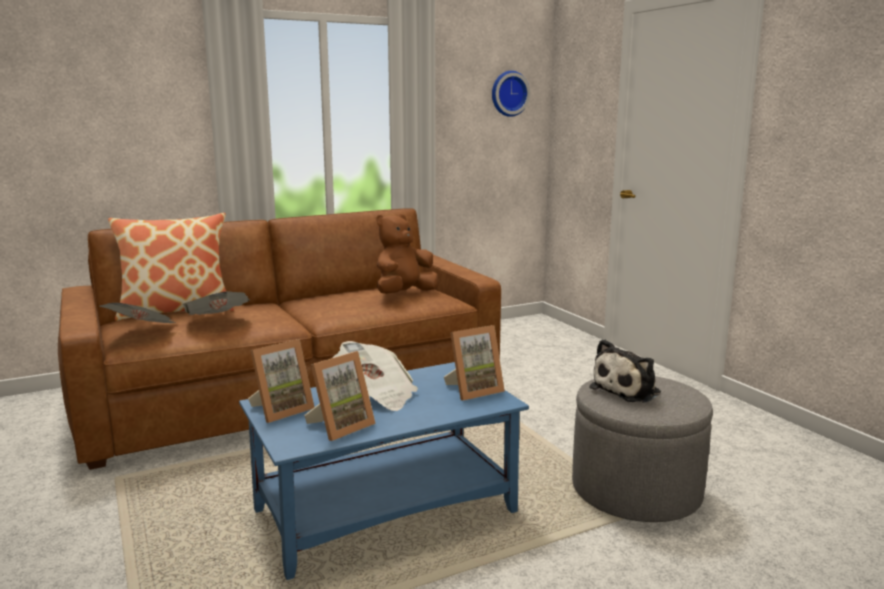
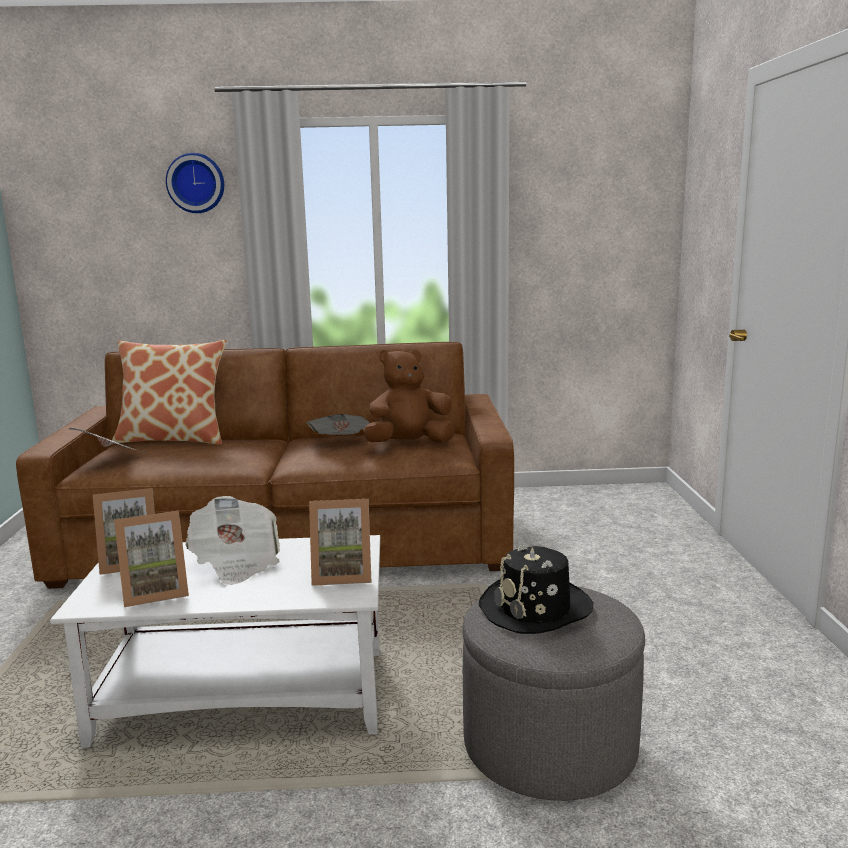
camera: 25 degrees right, 0 degrees up
newspaper [183,291,250,315] -> newspaper moved to [306,414,370,435]
blue coffee table [239,362,529,580] -> white coffee table [50,535,380,748]
wall clock [492,71,530,117] -> wall clock moved to [166,153,224,213]
plush toy [590,339,661,402] -> black hat [479,545,593,634]

